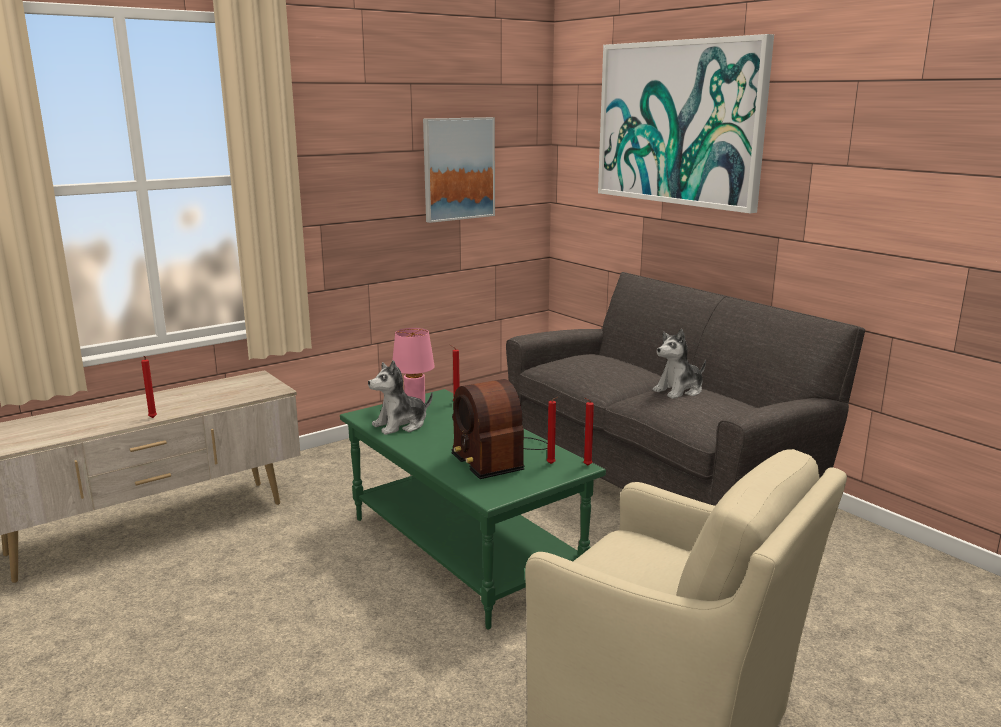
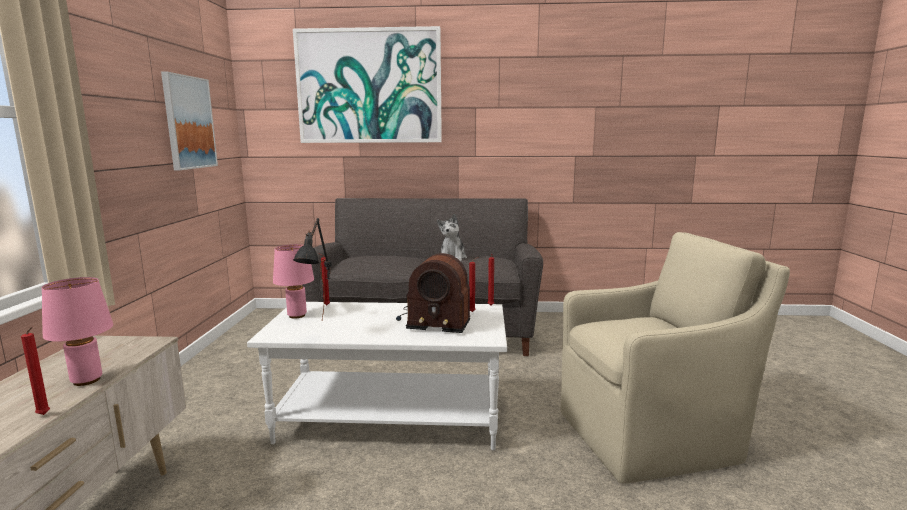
camera: 50 degrees left, 5 degrees down
green coffee table [340,389,606,629] -> white coffee table [247,302,507,450]
plush toy [368,360,433,435] -> black table lamp [293,218,332,320]
none -> pink table lamp [41,277,113,386]

